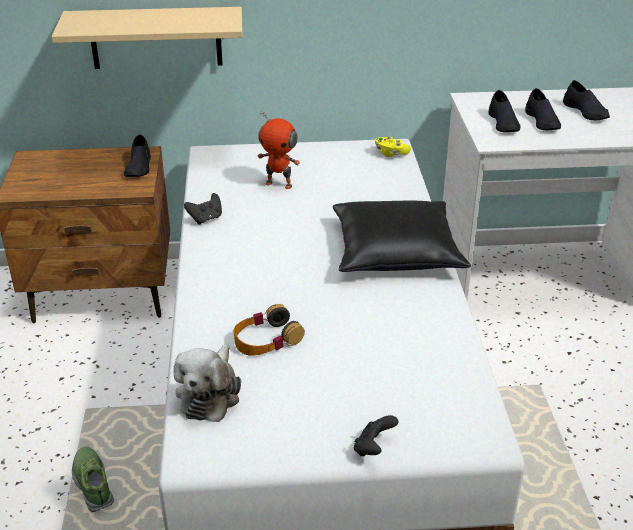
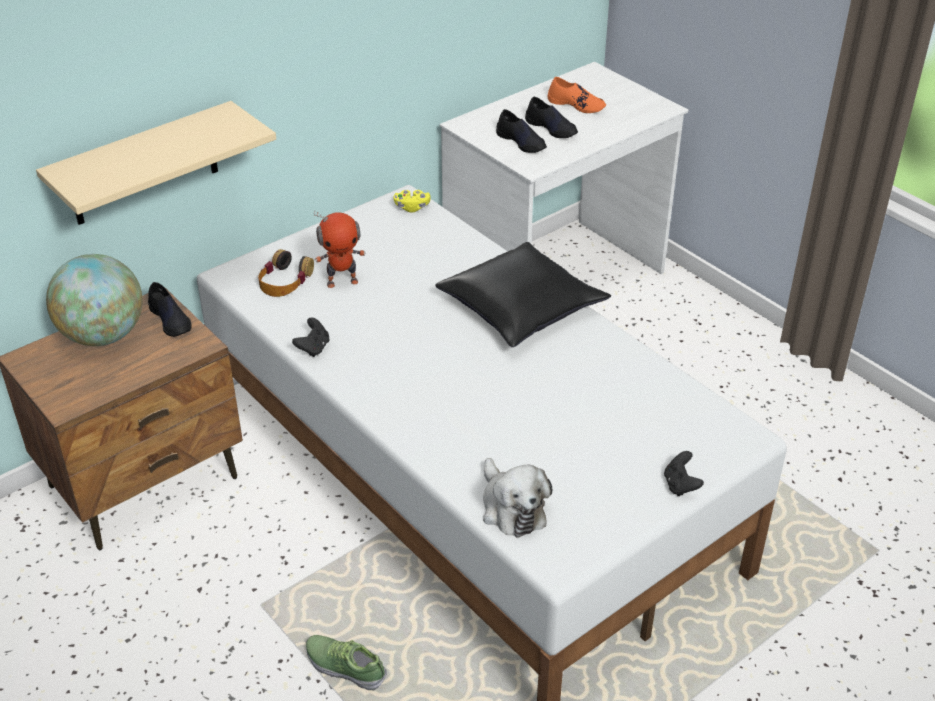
camera: 35 degrees left, 5 degrees up
headphones [234,304,305,356] -> headphones moved to [258,249,314,297]
black shoe [563,80,610,120] -> orange shoe [547,77,606,113]
none -> globe [46,254,142,346]

